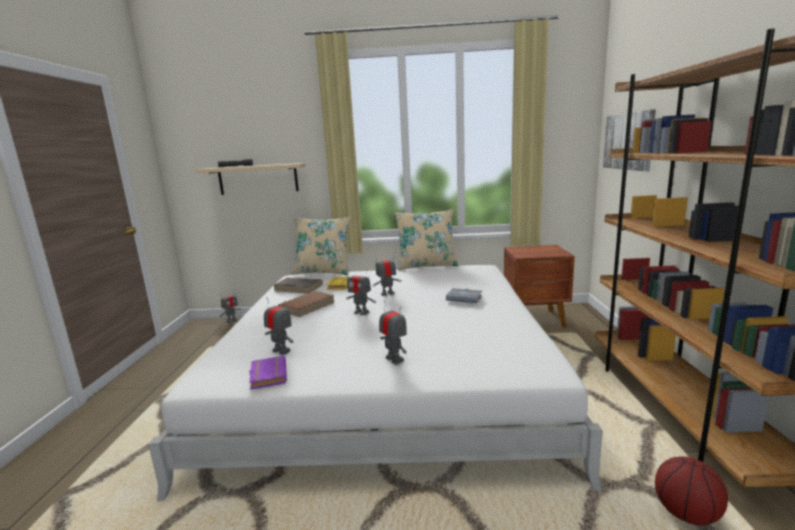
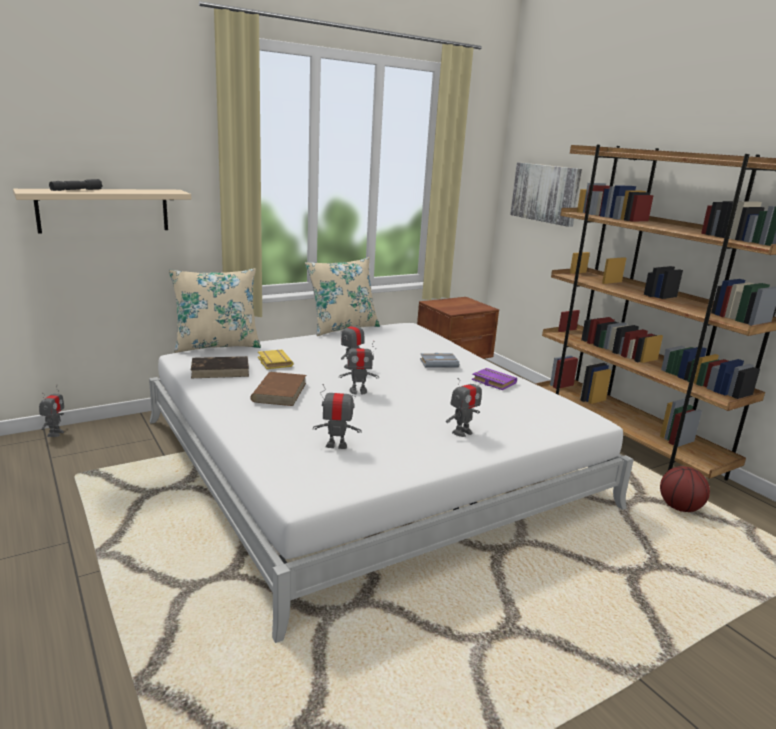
camera: 35 degrees left, 5 degrees up
purple book [249,356,287,390] -> purple book moved to [472,368,517,390]
toy robot [379,301,407,365] -> toy robot turned 120 degrees clockwise [446,374,482,437]

